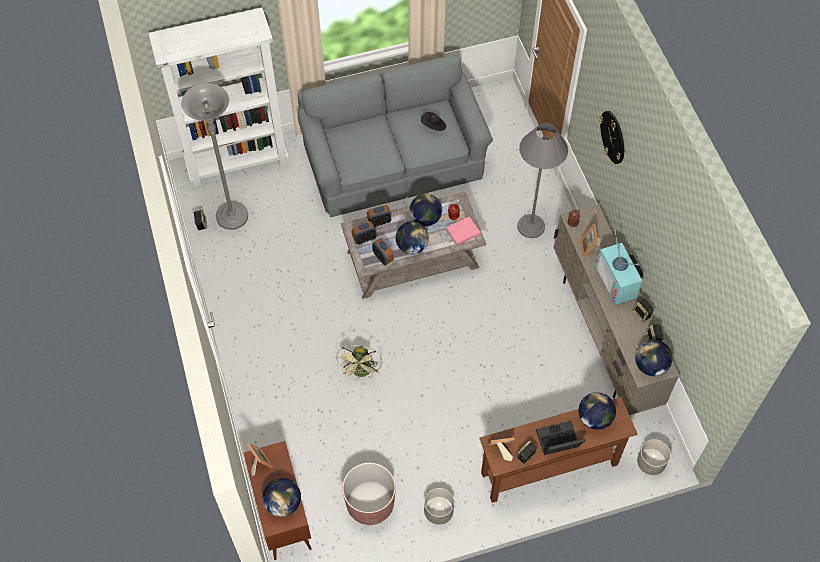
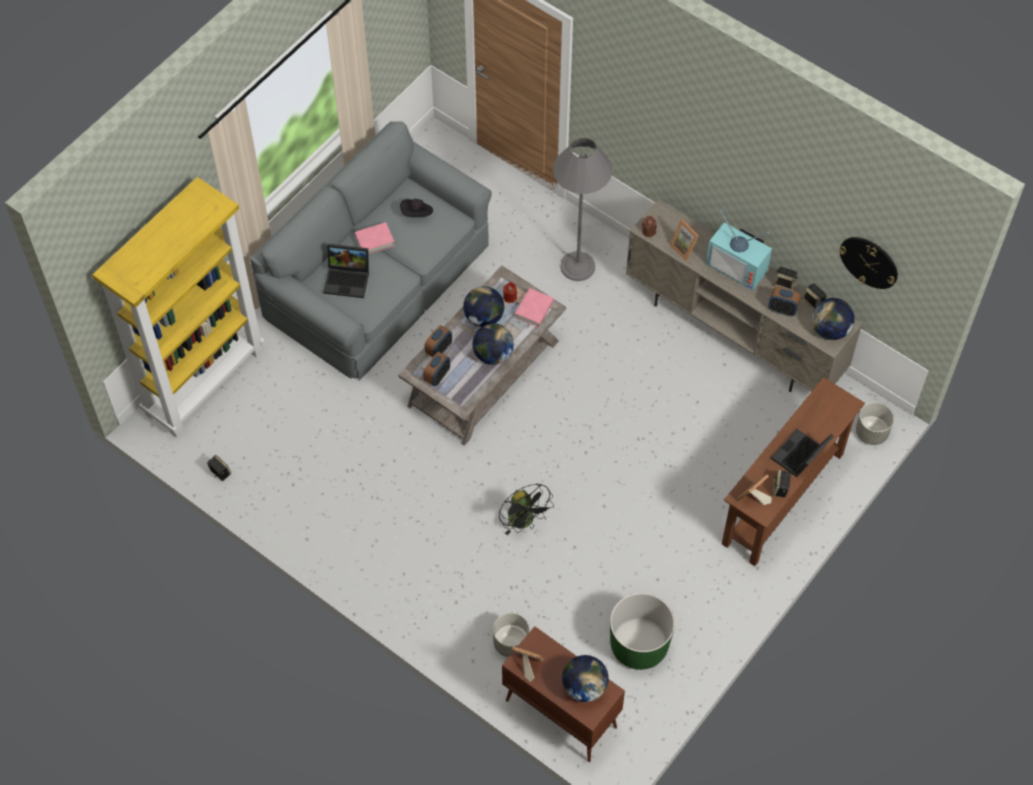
camera: 35 degrees left, 0 degrees up
white bookcase [148,7,289,188] -> yellow bookcase [92,177,265,438]
grey floor lamp [181,83,248,230] -> none
green fan [336,345,382,379] -> black fan [499,484,554,535]
brown planter [342,462,396,525] -> green planter [610,593,675,670]
alarm clock [372,238,394,265] -> alarm clock moved to [768,287,801,316]
grey planter [424,488,454,525] -> grey planter moved to [493,613,529,657]
globe [579,392,616,430] -> none
wall clock [599,111,624,164] -> wall clock moved to [839,237,898,289]
none -> laptop [324,244,369,298]
none -> pink book [355,222,395,254]

